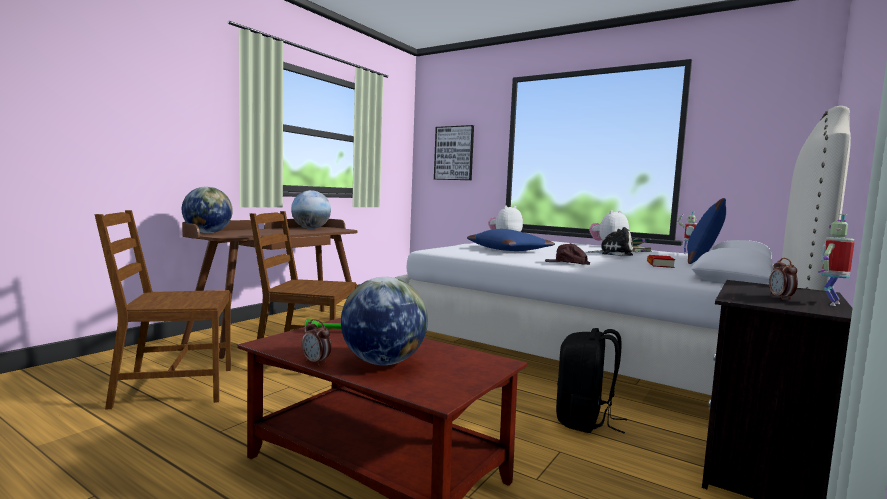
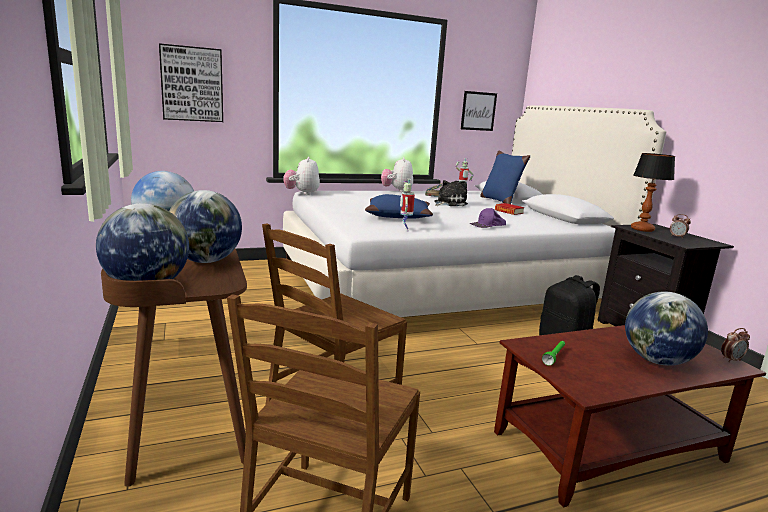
camera: 55 degrees left, 10 degrees up
alarm clock [302,319,331,366] -> alarm clock moved to [721,328,750,362]
brown cap [545,243,590,265] -> purple cap [470,208,506,228]
toy robot [818,214,854,306] -> toy robot moved to [400,179,415,231]
none -> globe [169,190,242,263]
none -> picture [461,91,497,131]
none -> table lamp [631,153,675,232]

